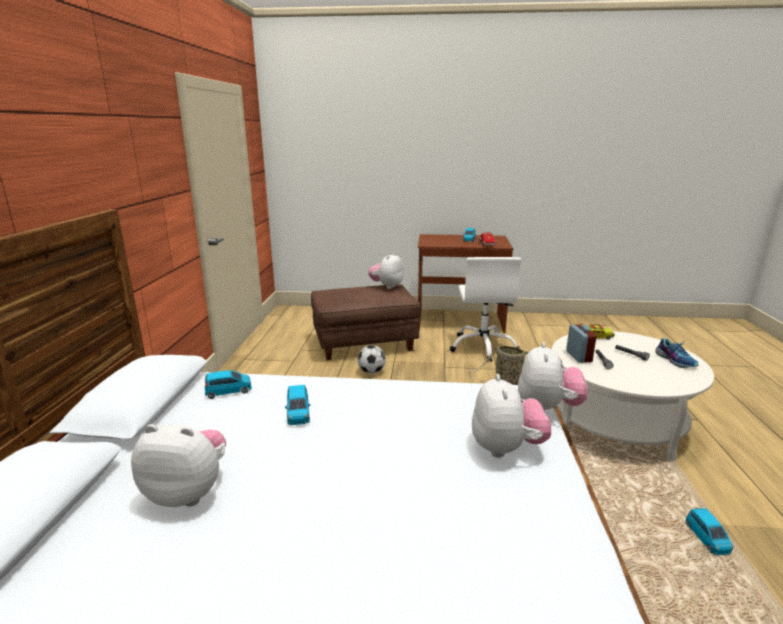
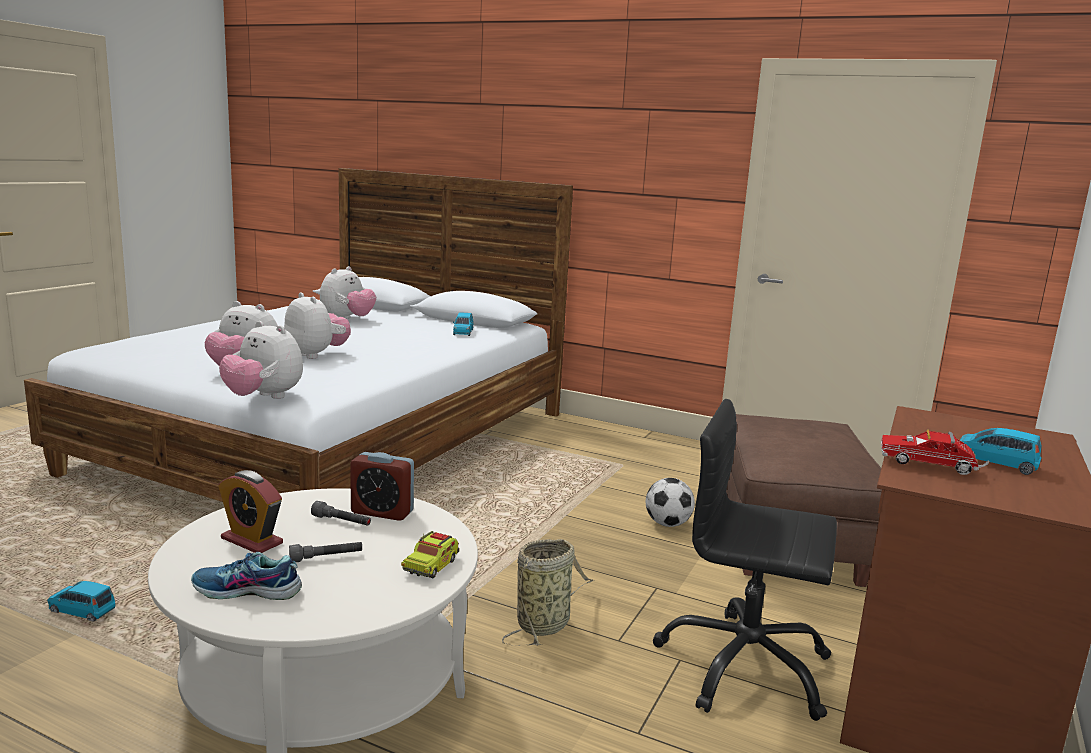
camera: 110 degrees right, 5 degrees down
blue toy car [285,385,311,425] -> none
plush toy [368,253,404,289] -> plush toy moved to [284,292,351,359]
white office chair [449,257,521,362] -> black office chair [652,399,837,721]
none -> alarm clock [218,470,283,553]

